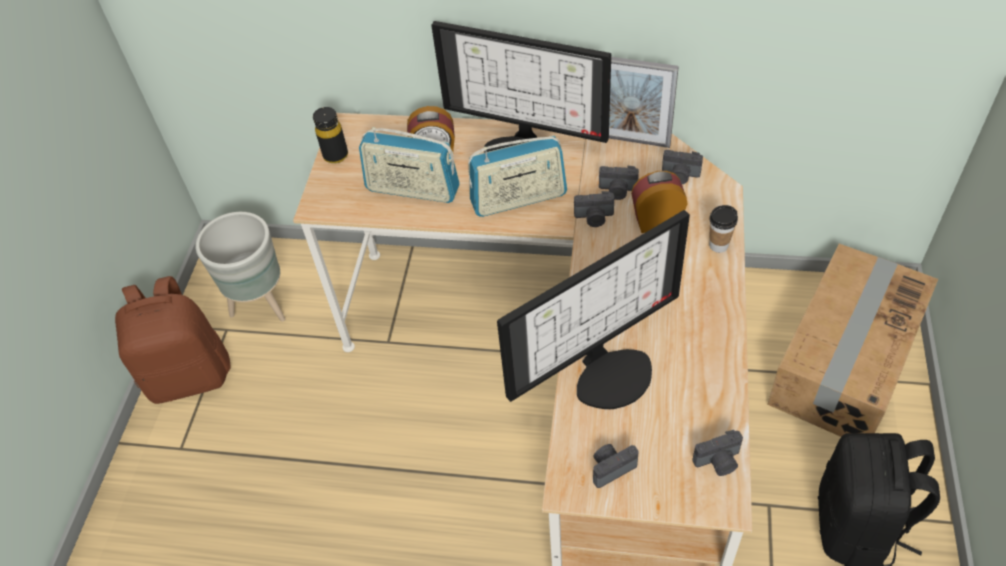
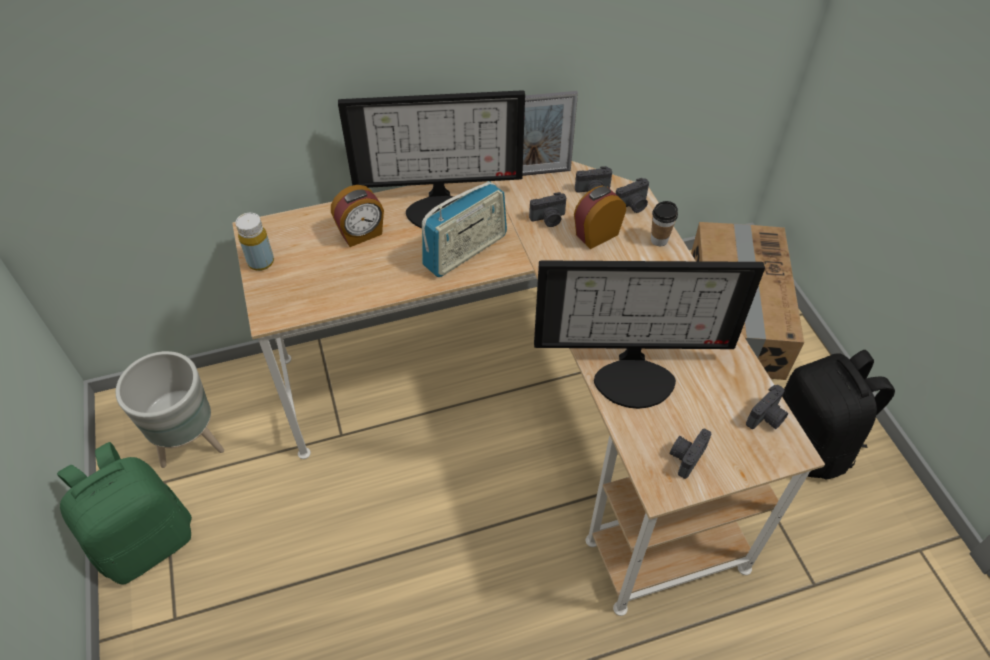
camera: 30 degrees left, 0 degrees up
brown backpack [115,276,230,404] -> green backpack [57,442,192,585]
black bottle [313,107,348,164] -> yellow bottle [236,213,274,271]
radio [359,127,460,203] -> none
monitor [497,210,690,409] -> monitor turned 60 degrees clockwise [534,260,765,409]
camera [574,191,614,227] -> camera moved to [616,178,649,213]

